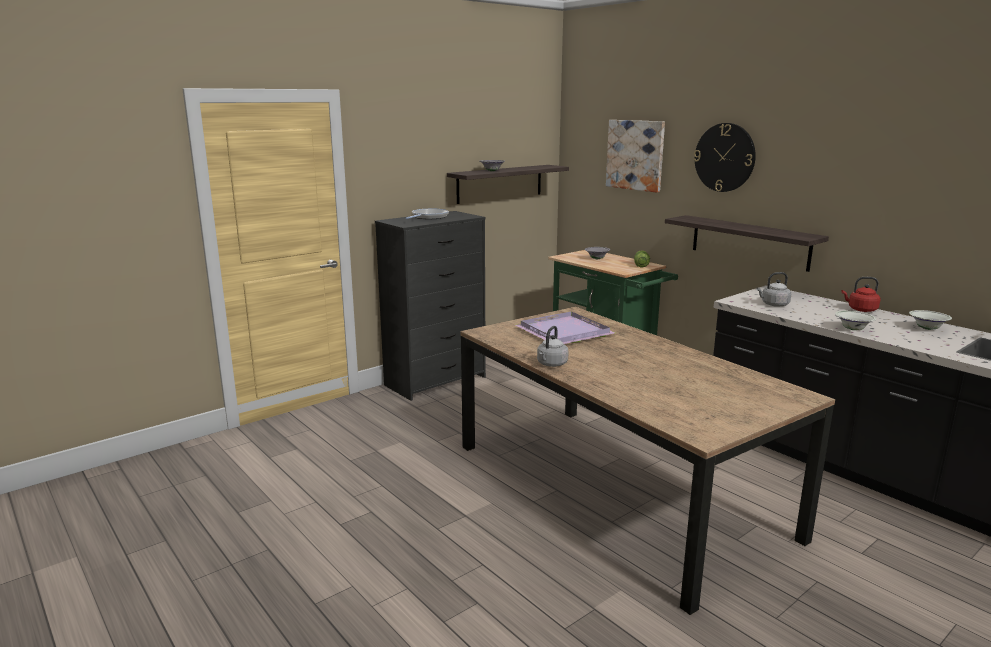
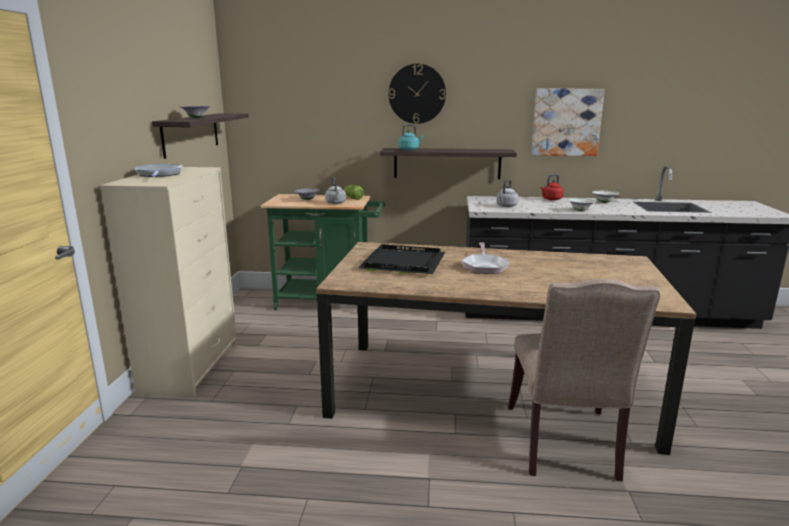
camera: 45 degrees left, 0 degrees up
black dresser [375,211,486,401] -> beige dresser [100,167,237,397]
purple tray [516,311,615,344] -> black tray [358,244,445,274]
grey kettle [537,326,569,367] -> grey kettle moved to [325,177,346,204]
picture [606,120,665,193] -> picture moved to [531,89,605,156]
none -> turquoise kettle [398,124,424,151]
none -> frying pan [461,242,510,274]
none -> beige chair [508,279,660,481]

